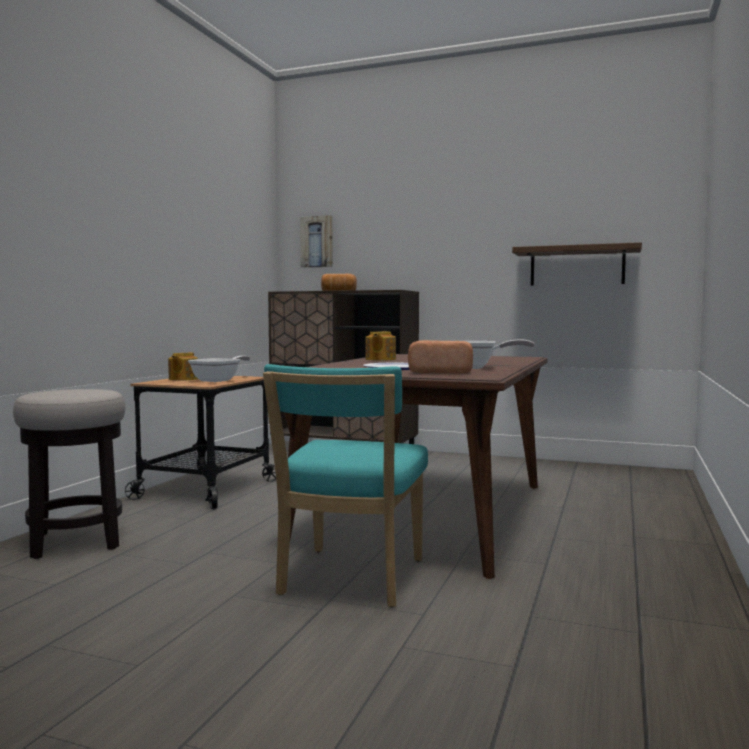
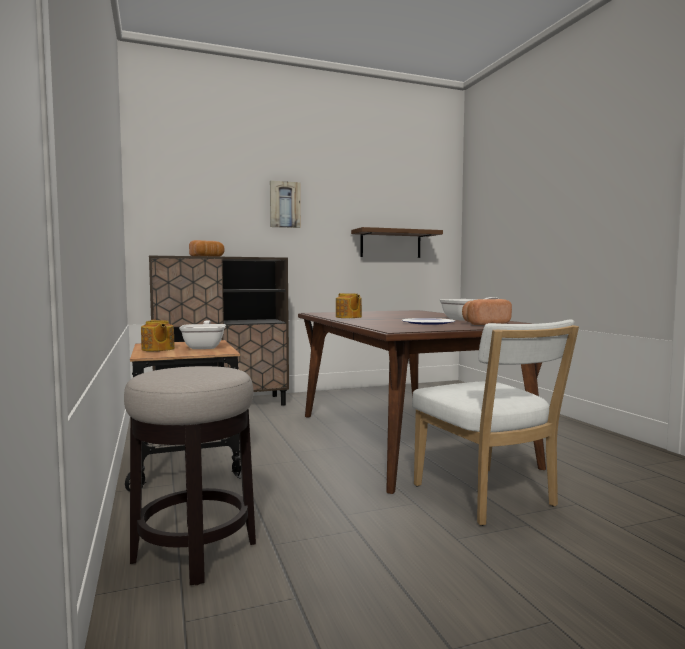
camera: 40 degrees left, 0 degrees up
turquoise chair [263,364,428,607] -> white chair [412,319,579,526]
picture [300,215,333,268] -> picture moved to [270,181,300,228]

